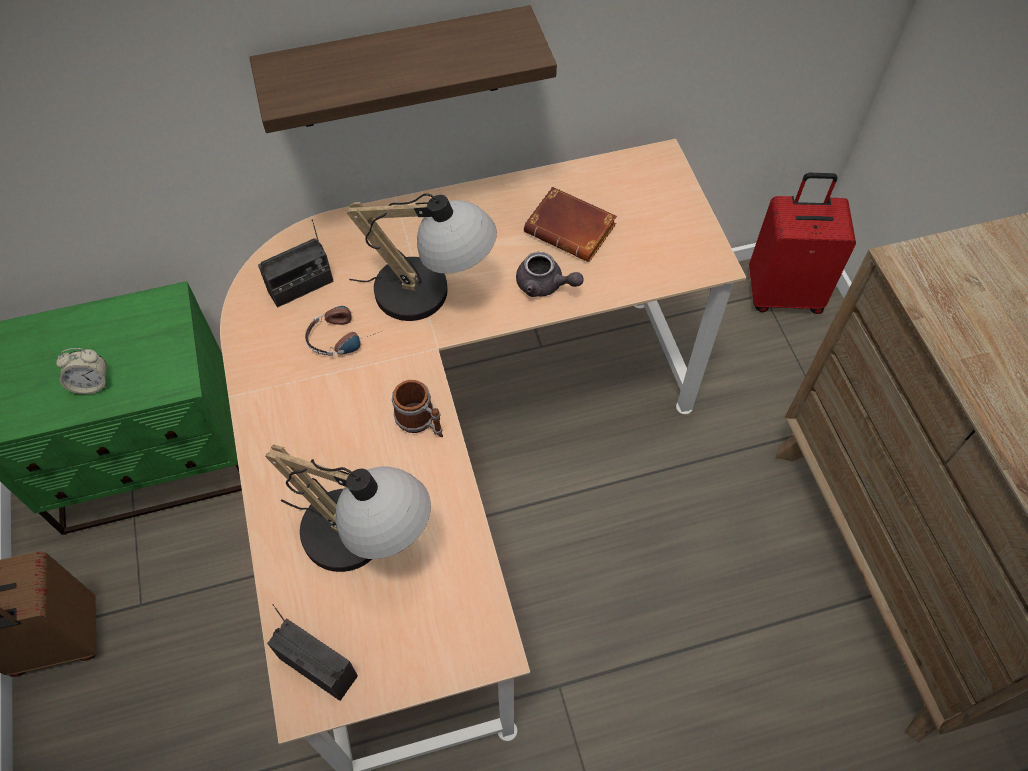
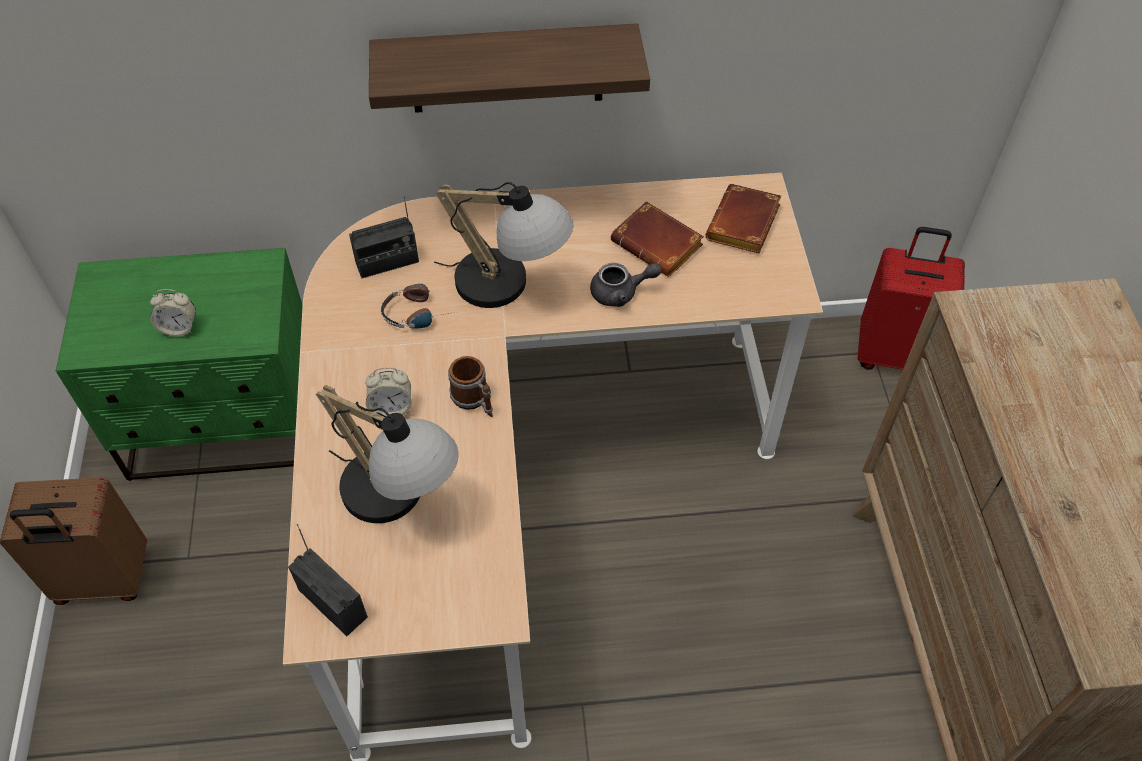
camera: 10 degrees right, 5 degrees down
grey teapot [516,252,584,297] -> grey teapot turned 45 degrees counterclockwise [590,263,662,307]
none -> alarm clock [365,367,412,416]
none -> brown book [705,184,781,253]

